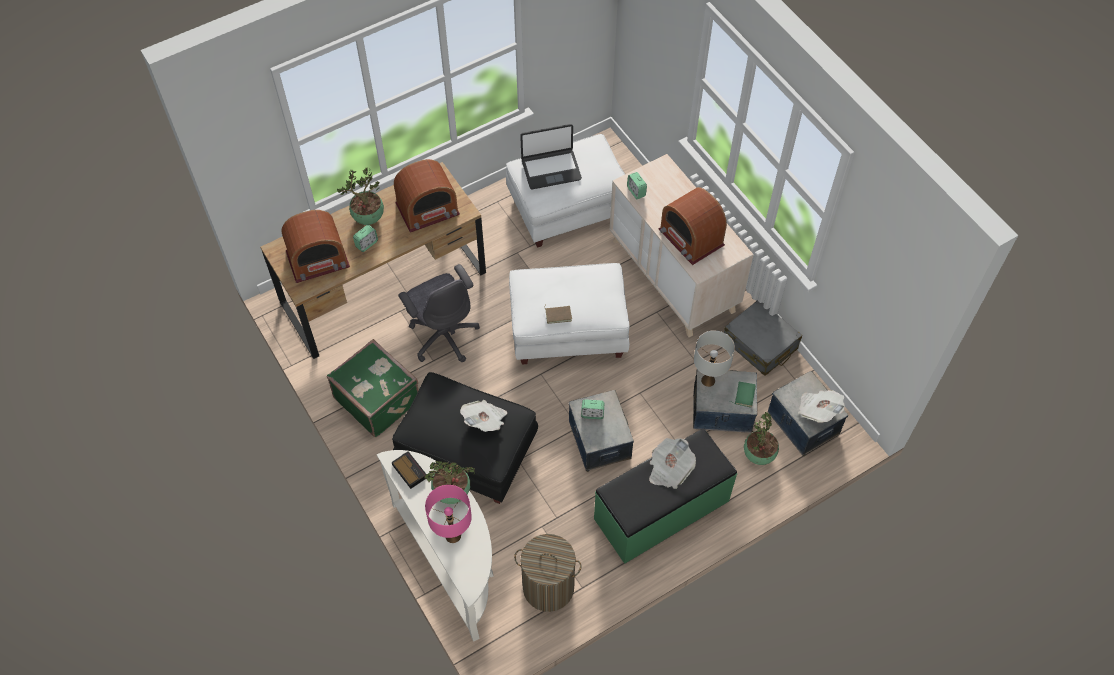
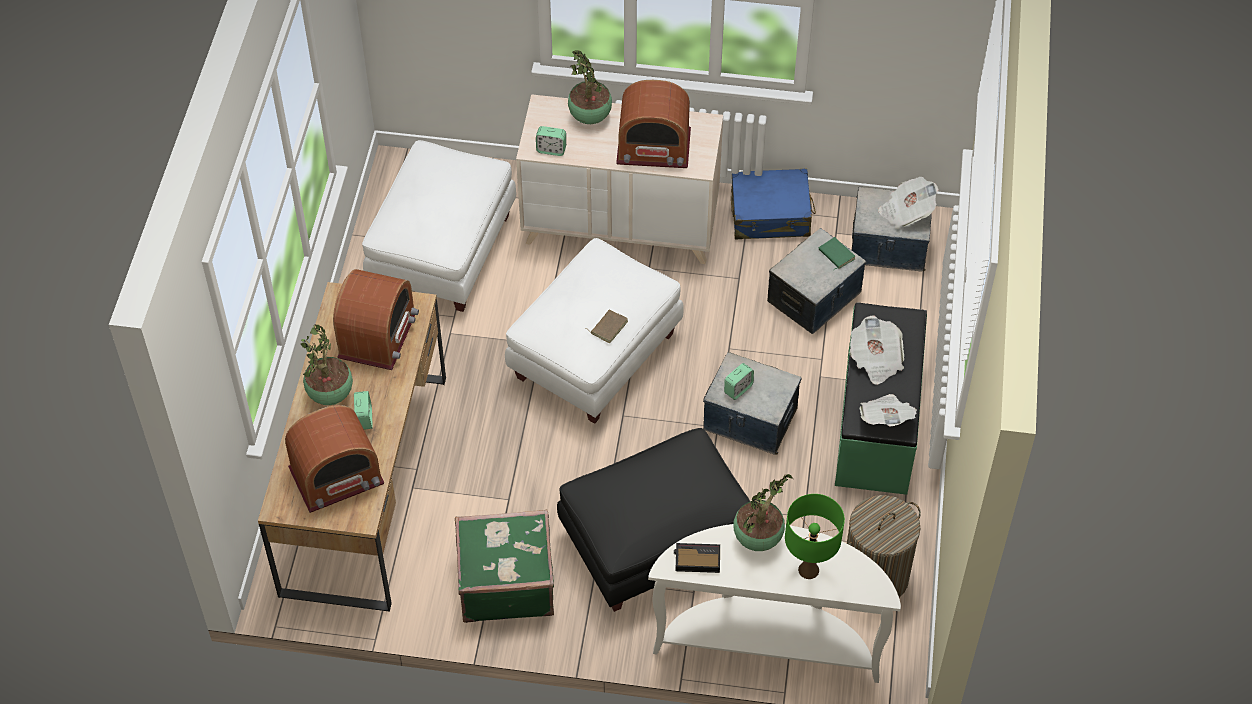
camera: 50 degrees left, 5 degrees down
radio [281,210,350,283] -> radio turned 45 degrees clockwise [285,405,384,513]
grey office chair [398,264,480,362] -> none
pink table lamp [425,485,472,543] -> green table lamp [785,494,845,579]
newspaper [460,400,507,432] -> newspaper moved to [860,394,917,427]
laptop [520,124,582,189] -> none
white table lamp [694,330,735,387] -> none
grey suitcase [724,300,802,376] -> blue suitcase [731,169,816,239]
potted plant [744,412,779,465] -> potted plant moved to [568,50,612,124]

